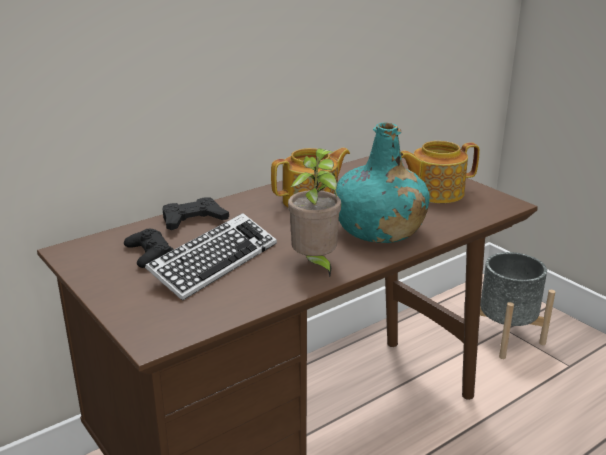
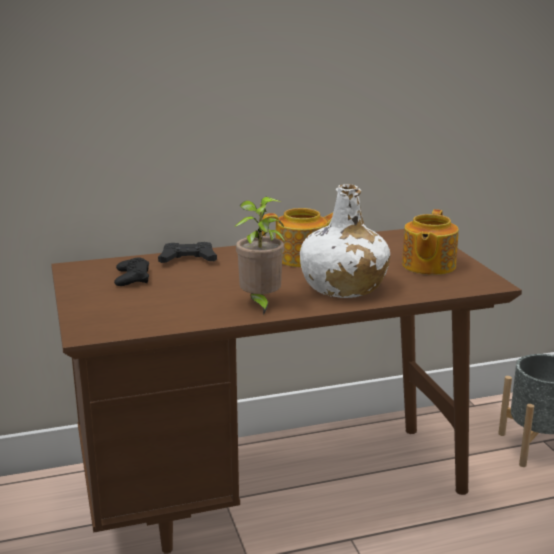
camera: 20 degrees right, 5 degrees down
keyboard [145,213,277,301] -> none
turquoise bottle [335,123,430,243] -> white bottle [300,184,390,298]
teapot [400,141,480,203] -> teapot turned 75 degrees counterclockwise [402,209,459,275]

